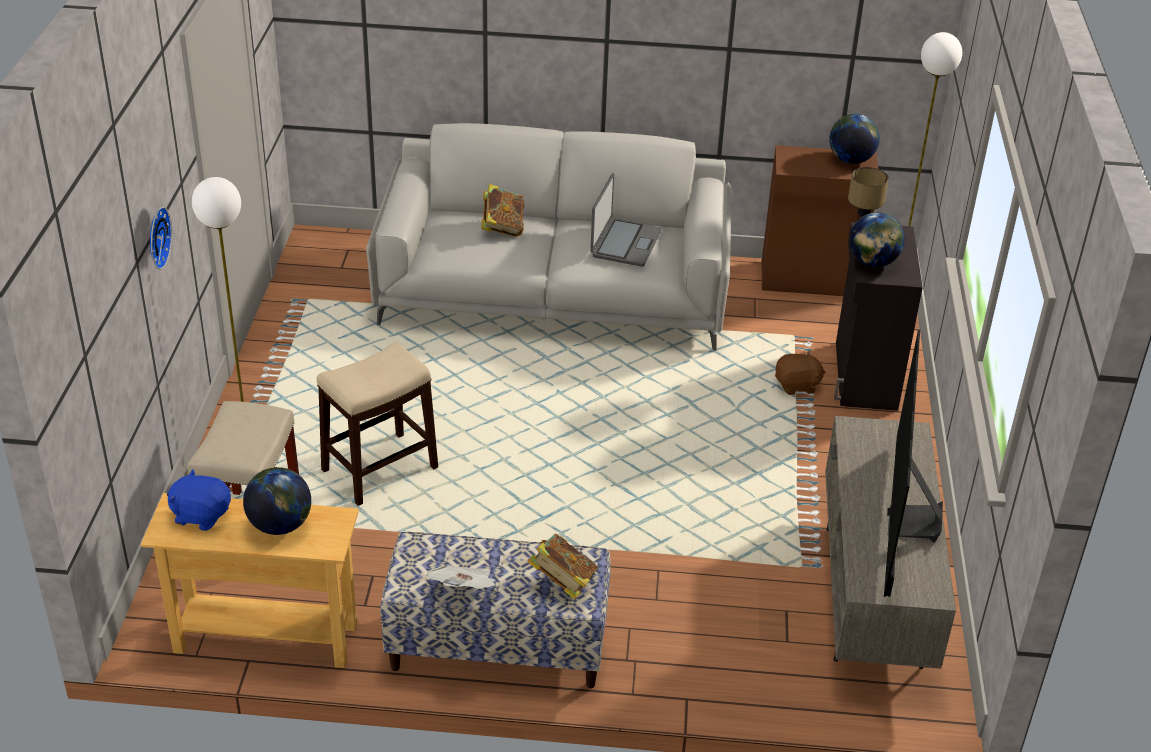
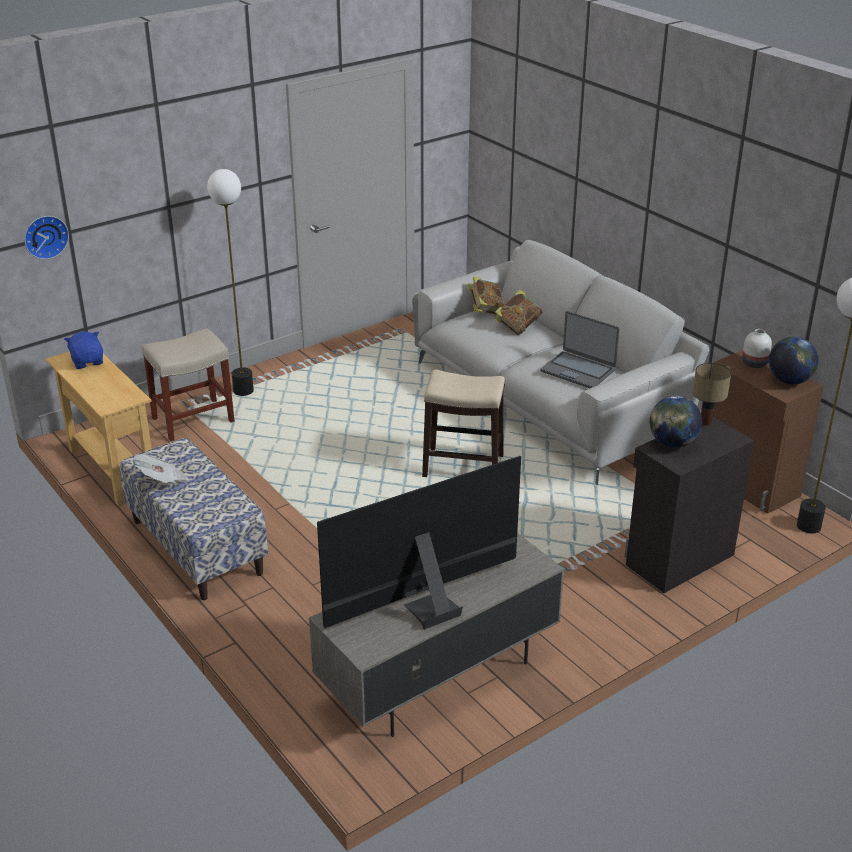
camera: 50 degrees right, 5 degrees down
wall clock [150,207,172,269] -> wall clock moved to [24,216,69,260]
globe [243,467,311,535] -> none
stool [317,343,438,506] -> stool moved to [422,369,505,477]
book [527,533,599,600] -> book moved to [468,277,505,315]
laptop [590,173,662,267] -> laptop turned 60 degrees clockwise [540,311,620,388]
brown plush toy [775,351,826,395] -> none
none -> white vase [742,329,772,368]

